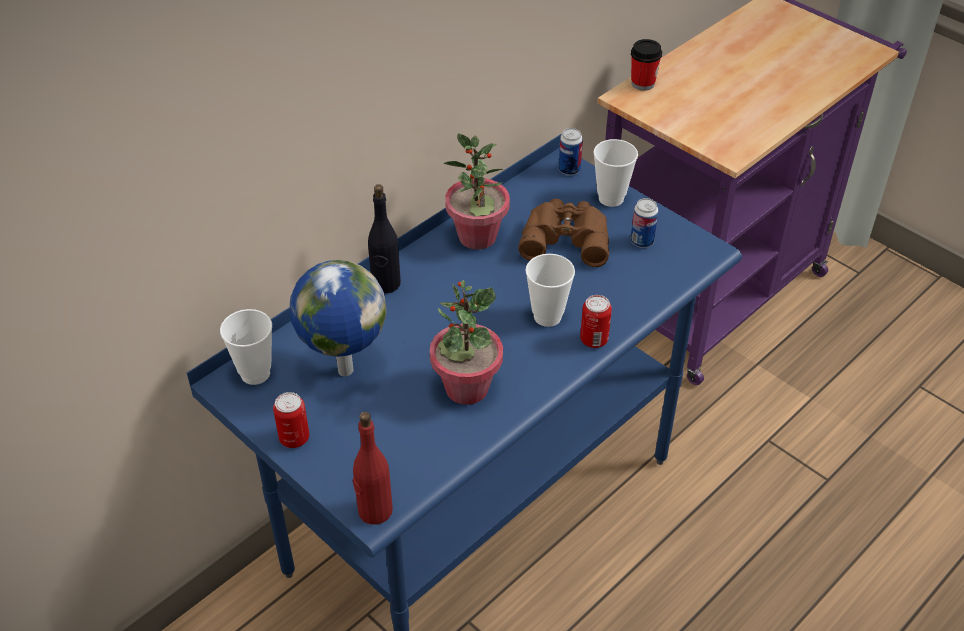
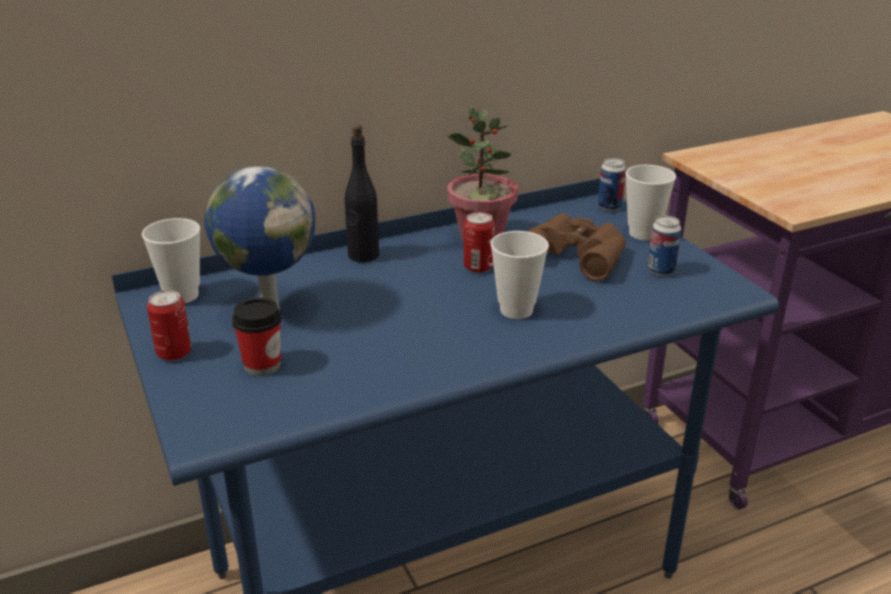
camera: 20 degrees right, 15 degrees down
red bottle [353,412,393,525] -> none
potted plant [430,280,503,405] -> none
can [580,295,612,348] -> can moved to [464,212,495,273]
cup [631,39,662,91] -> cup moved to [232,298,282,376]

